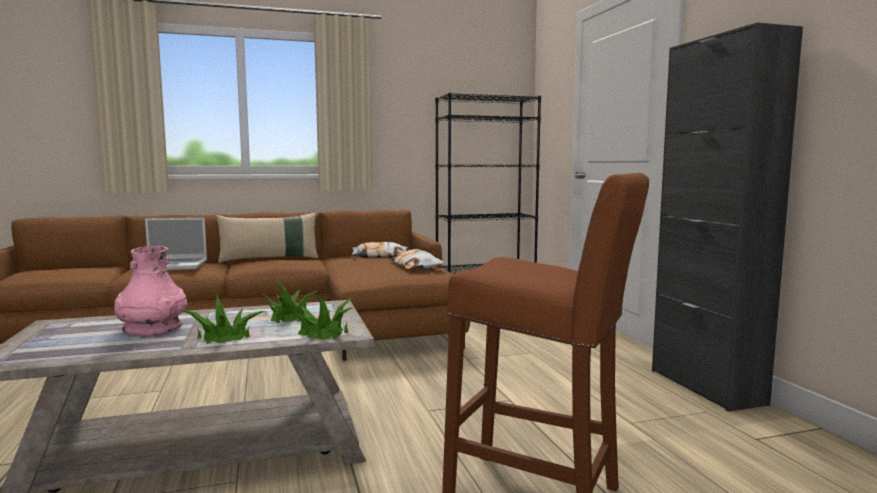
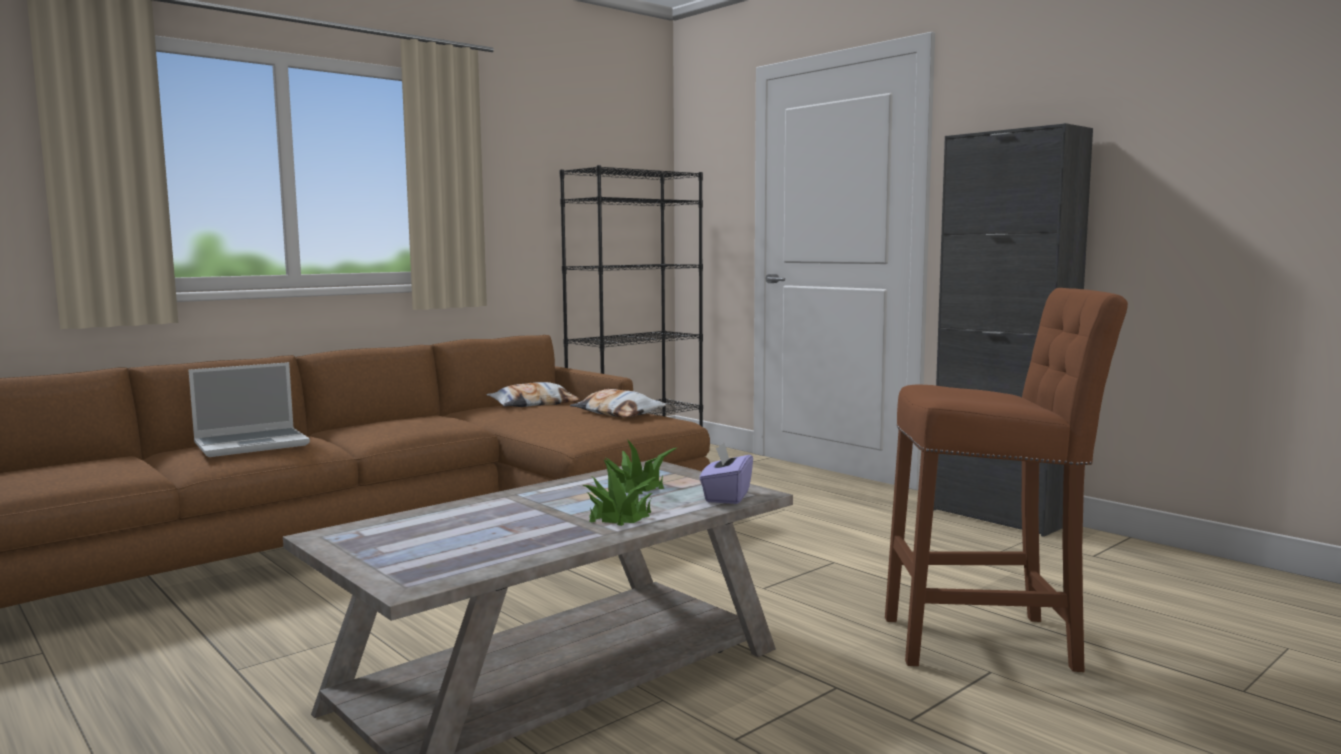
camera: 25 degrees left, 0 degrees up
pink vase [114,246,187,336] -> none
beige pillow [216,213,319,263] -> none
potted plant [294,296,352,340] -> purple tissue box [700,442,753,504]

